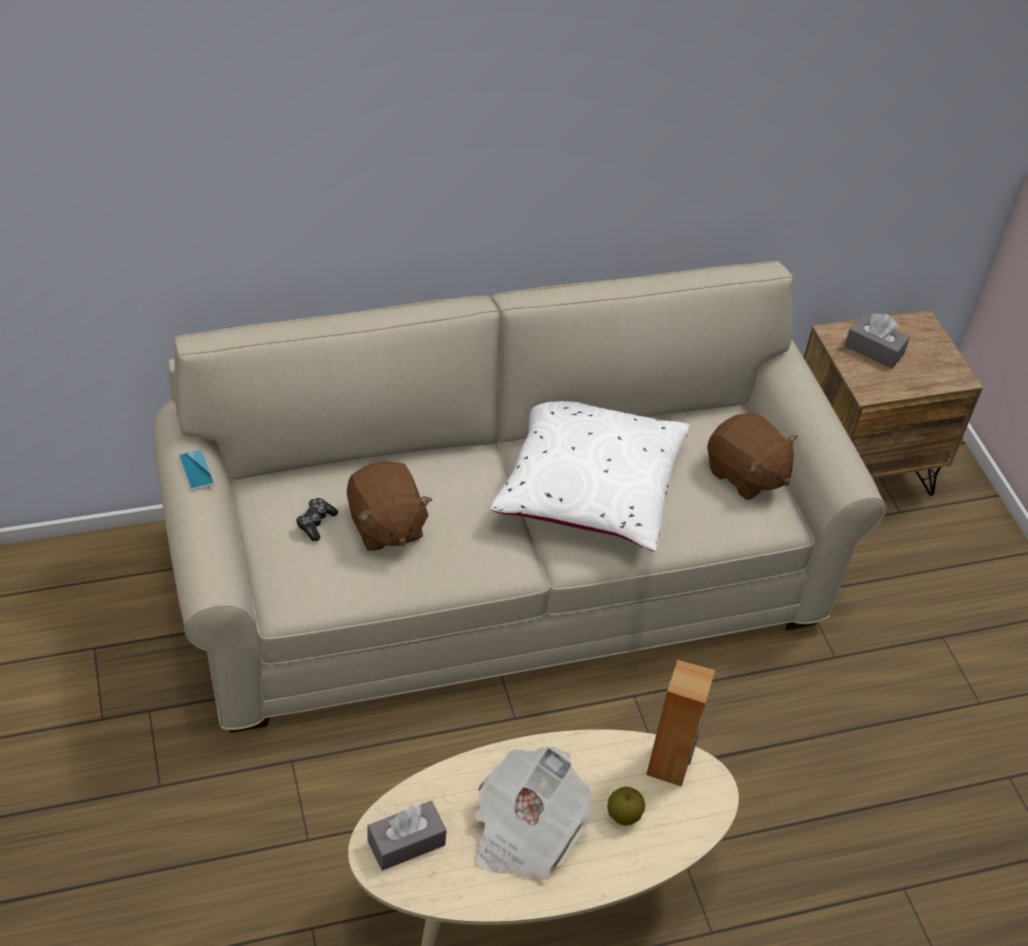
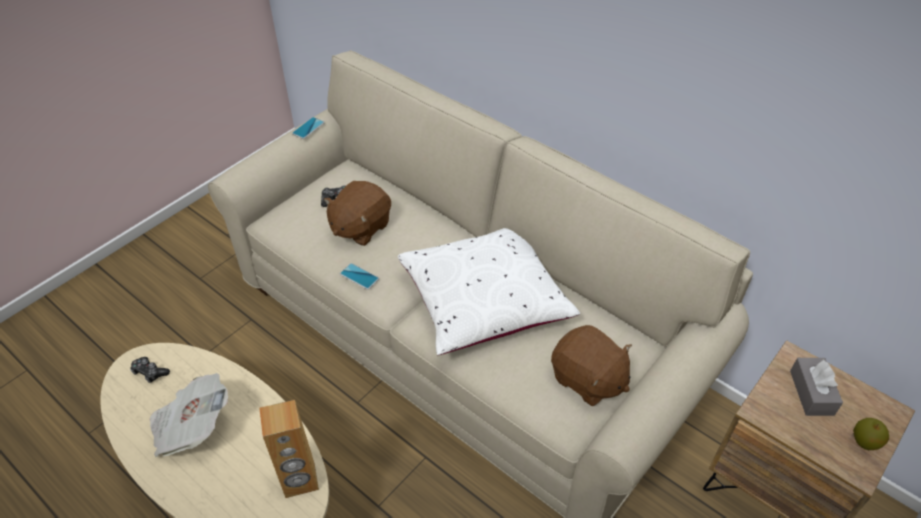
camera: 60 degrees right, 0 degrees up
grey tissue box [367,801,447,871] -> game controller [130,357,170,383]
apple [607,786,645,826] -> apple moved to [853,418,889,450]
brown plush toy [707,413,798,500] -> brown plush toy turned 60 degrees counterclockwise [551,325,632,406]
none -> phone [340,263,379,290]

